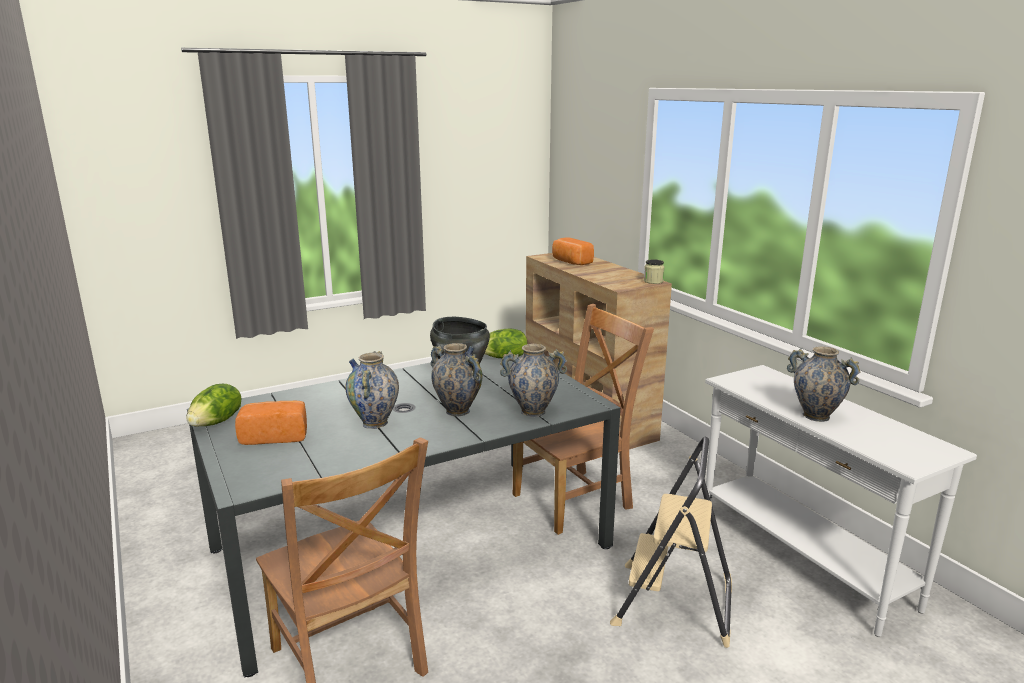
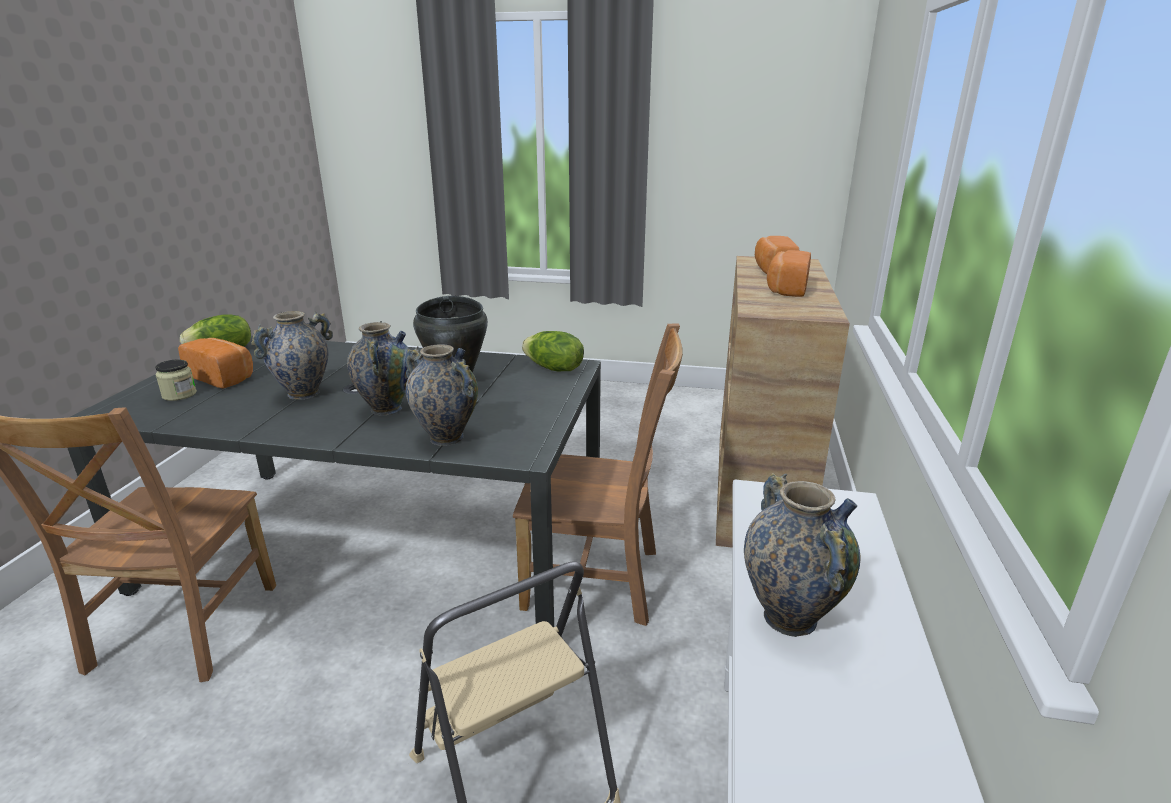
camera: 40 degrees right, 5 degrees up
jar [644,259,665,284] -> jar moved to [155,359,197,401]
none -> bread [767,250,811,297]

